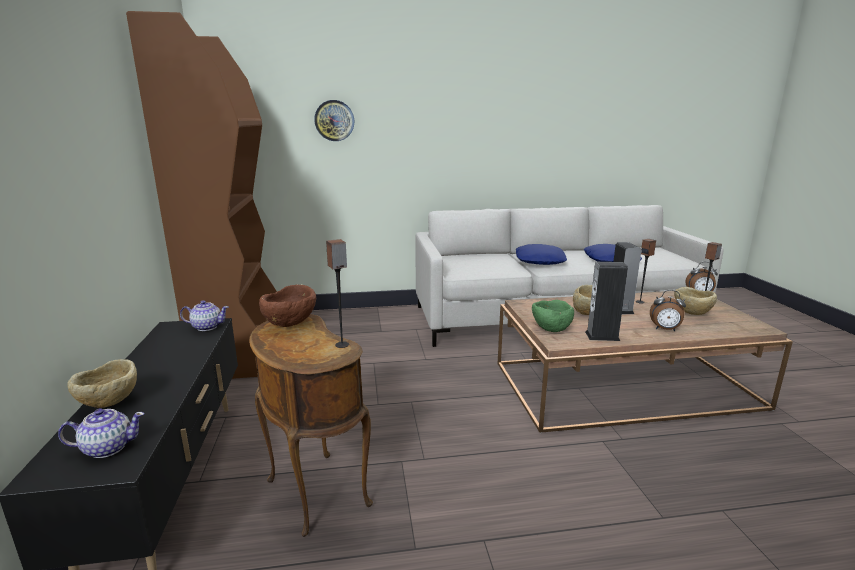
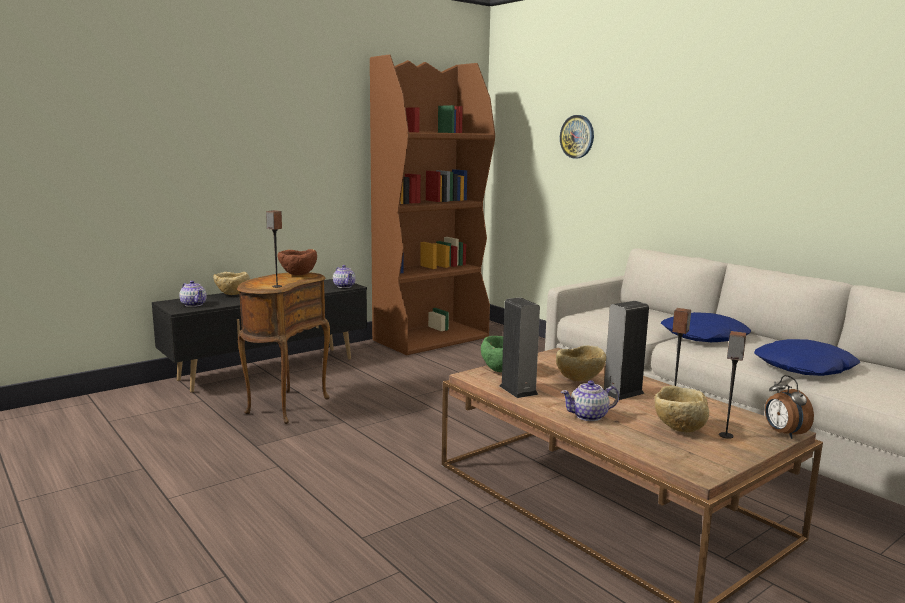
camera: 60 degrees right, 5 degrees down
alarm clock [650,290,686,331] -> teapot [561,380,619,421]

